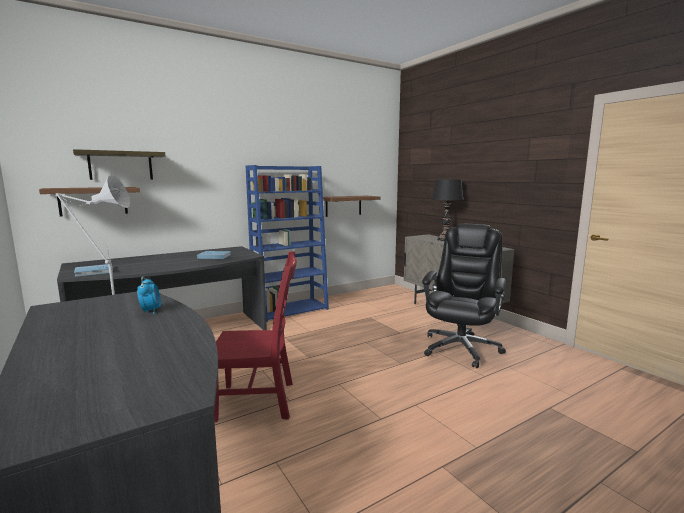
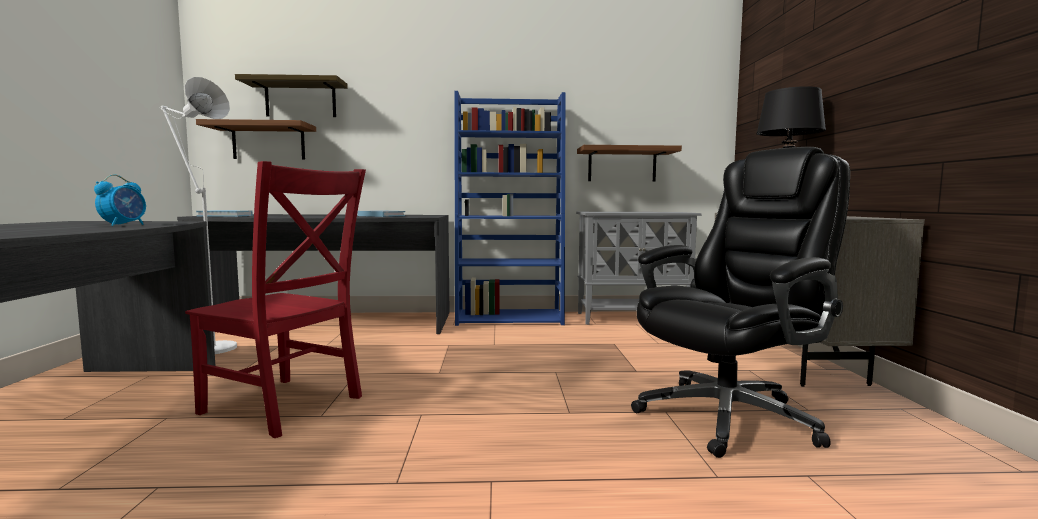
camera: 30 degrees right, 5 degrees down
none -> grey cabinet [576,212,702,325]

